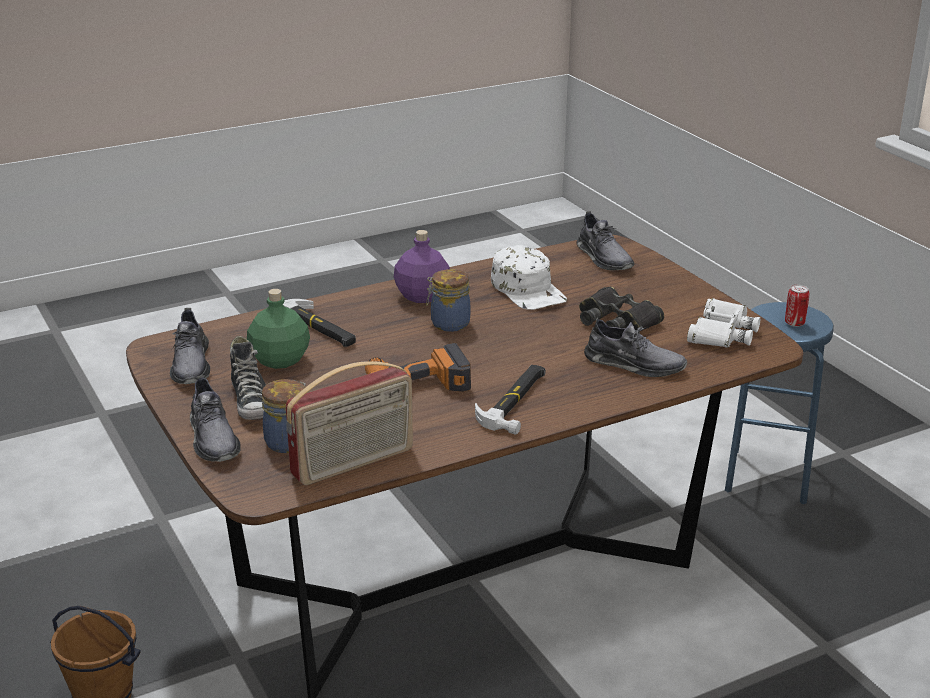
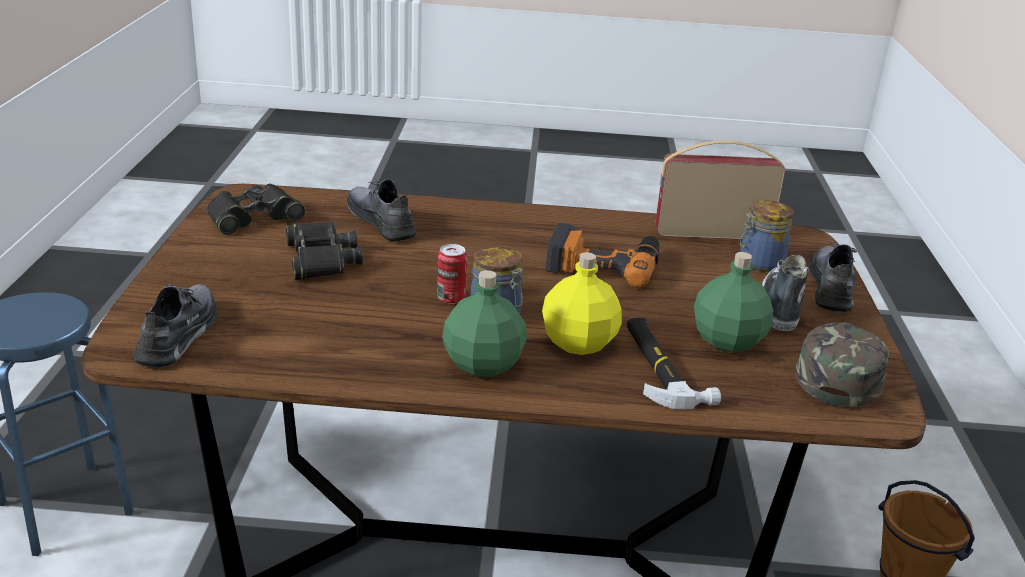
camera: 150 degrees left, 0 degrees up
grey shoe [170,308,210,384] -> green cap [795,322,889,407]
purple bottle [394,230,450,303] -> green bottle [442,270,527,377]
hammer [475,365,546,435] -> none
white cap [491,245,567,310] -> none
white binoculars [687,298,760,348] -> black binoculars [206,183,305,235]
can [785,285,809,327] -> can moved to [437,244,467,304]
none -> yellow bottle [542,252,622,355]

